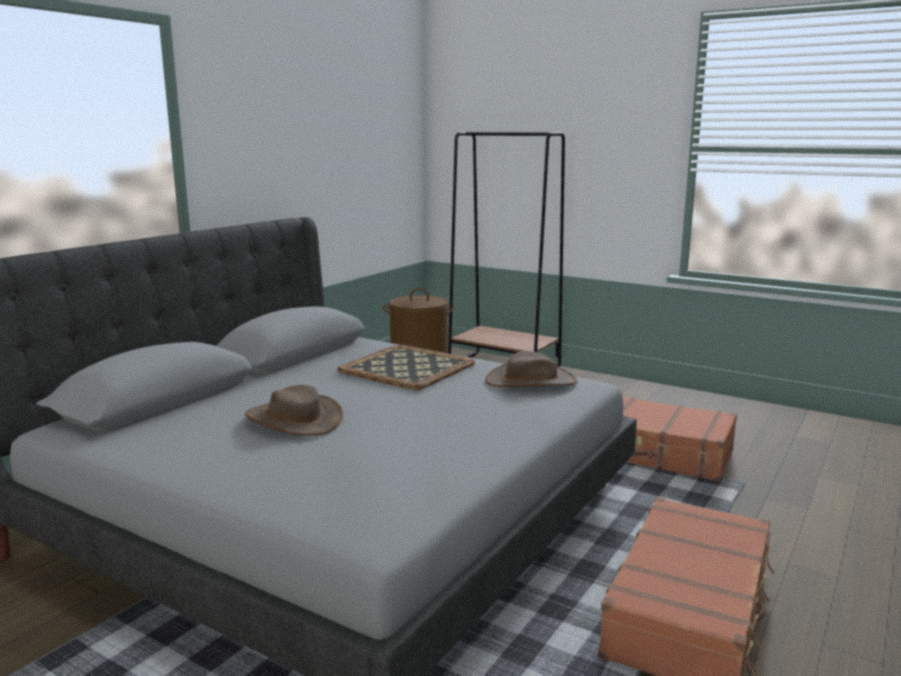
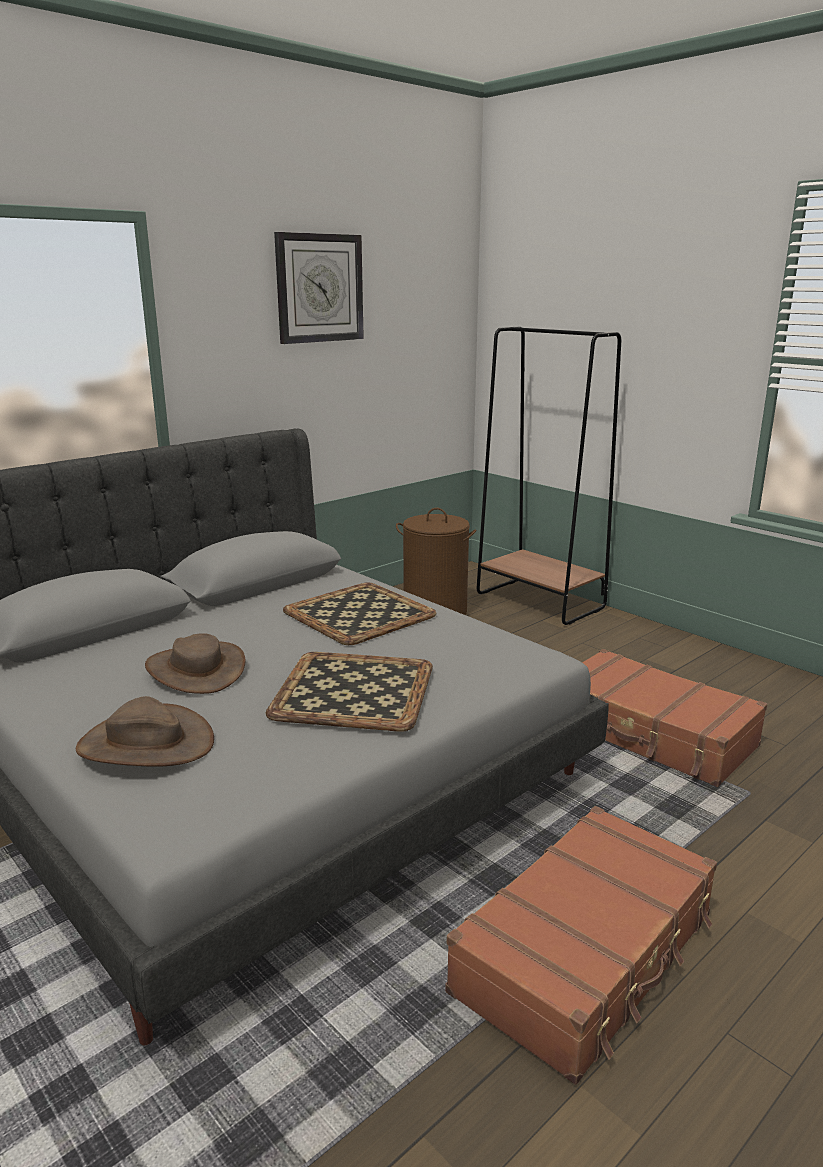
camera: 15 degrees right, 5 degrees up
brown hat [485,351,578,387] -> brown hat moved to [76,696,214,767]
none -> tray [265,652,433,732]
none -> wall clock [274,232,364,344]

